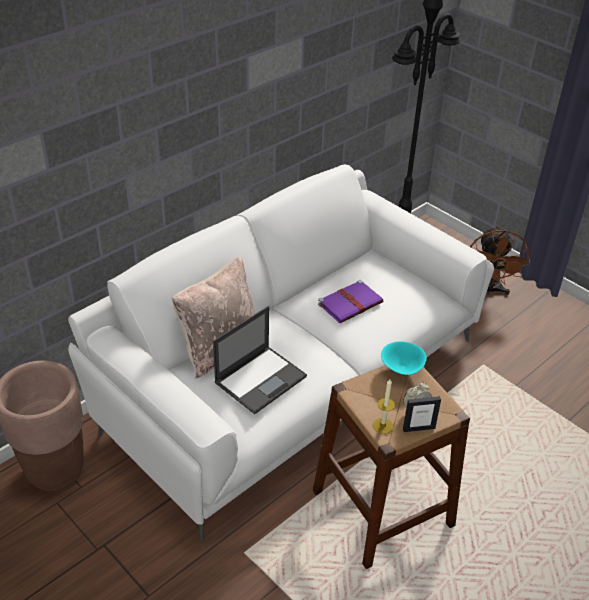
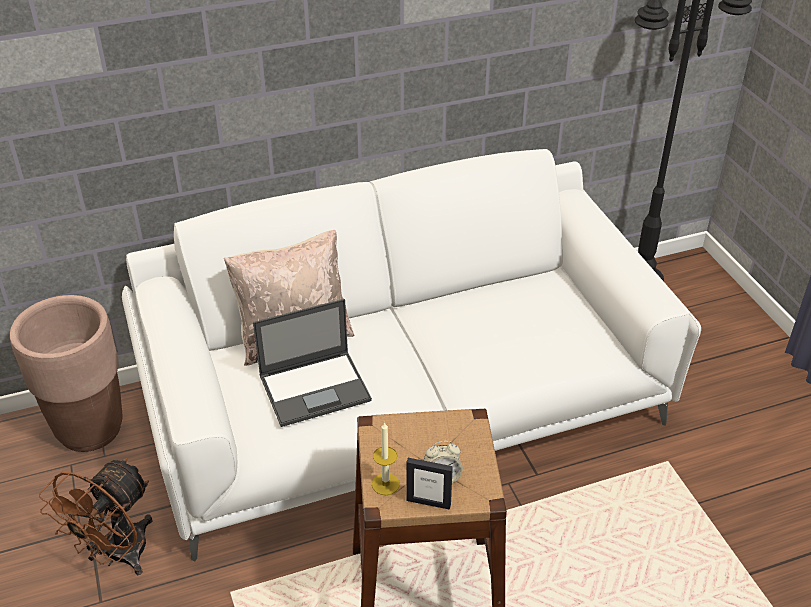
camera: 25 degrees right, 0 degrees up
purple book [318,280,383,323] -> none
turquoise bowl [381,341,427,375] -> none
brown fan [470,225,530,295] -> brown fan moved to [39,458,153,575]

